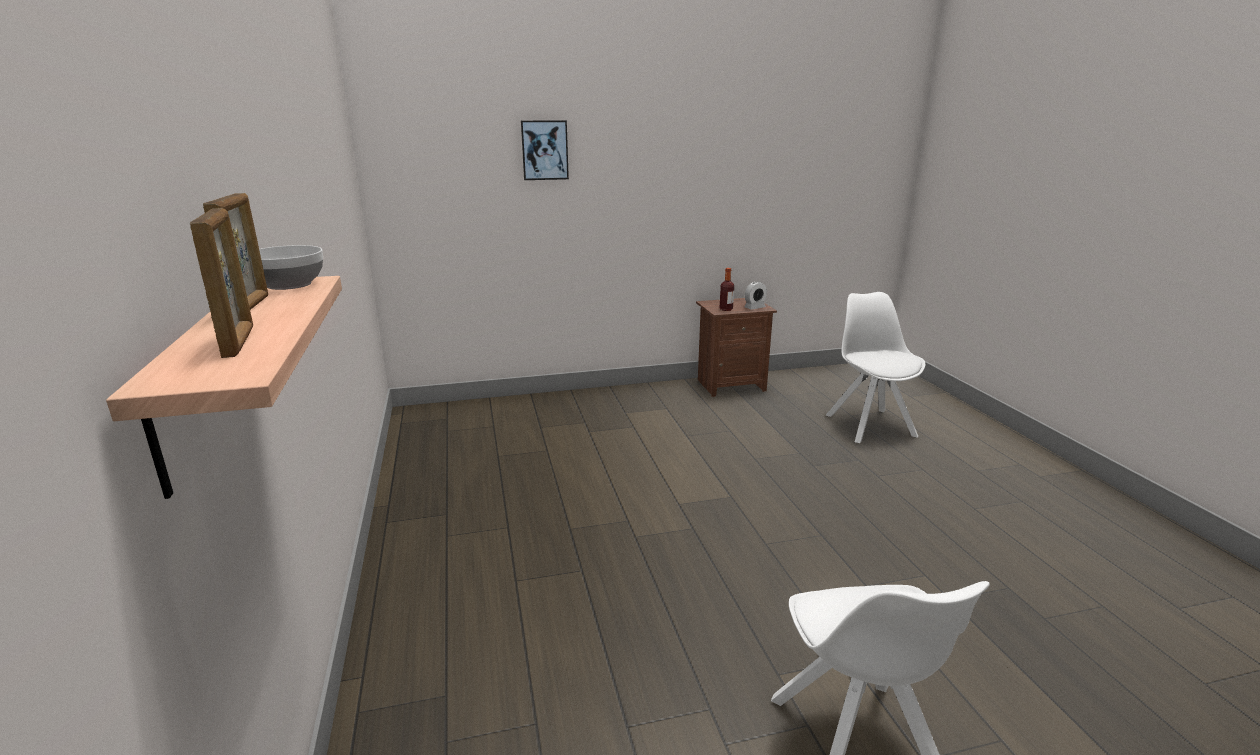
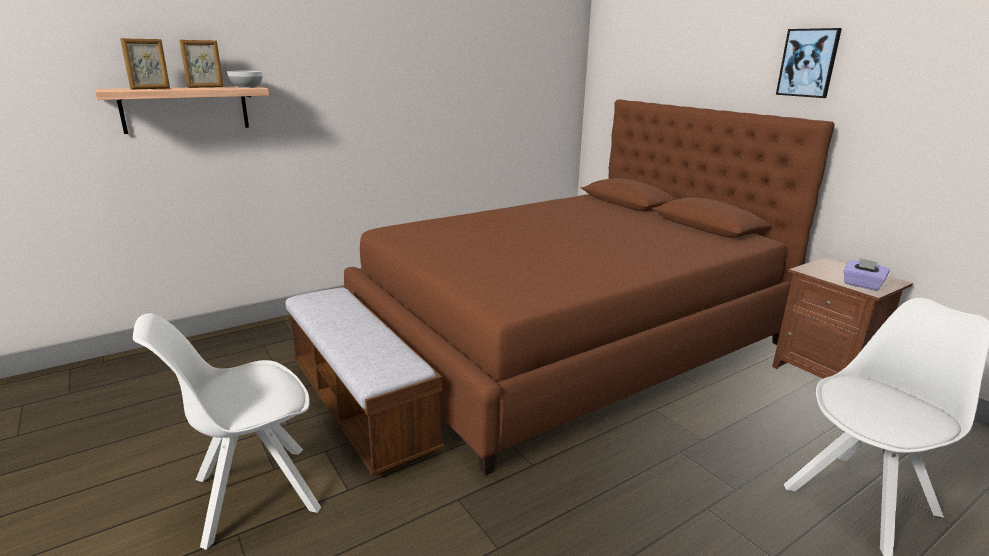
camera: 70 degrees right, 0 degrees up
picture [521,120,569,180] -> picture moved to [776,28,842,98]
bottle [720,268,734,311] -> none
alarm clock [744,282,767,310] -> purple tissue box [843,258,890,291]
none -> bench [285,287,444,476]
none -> brown bed [344,99,835,476]

